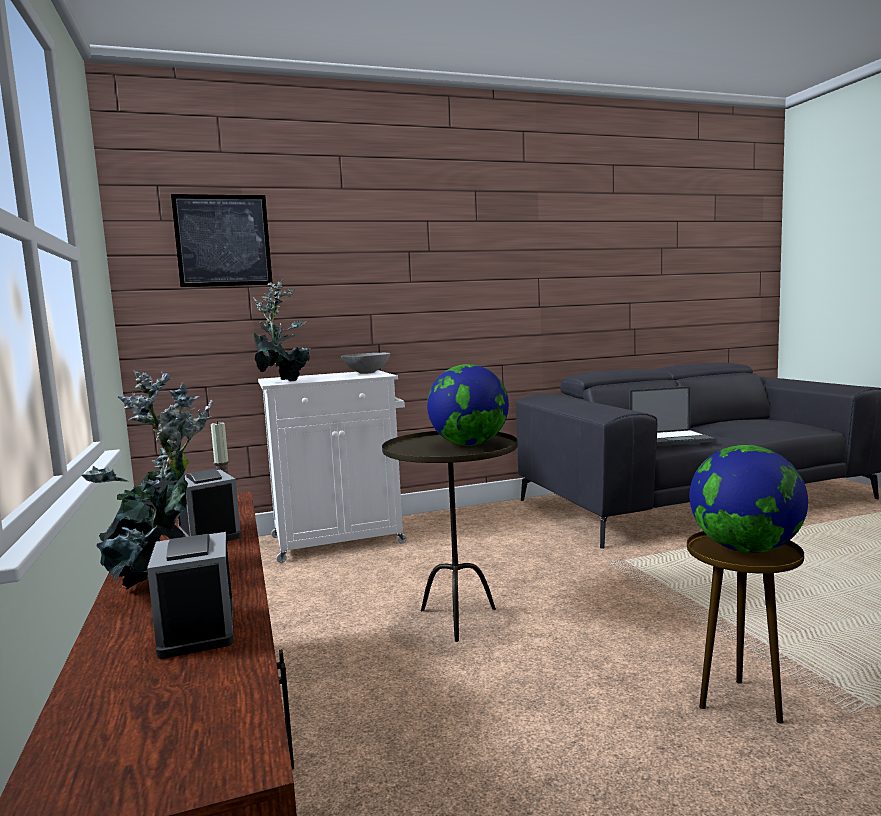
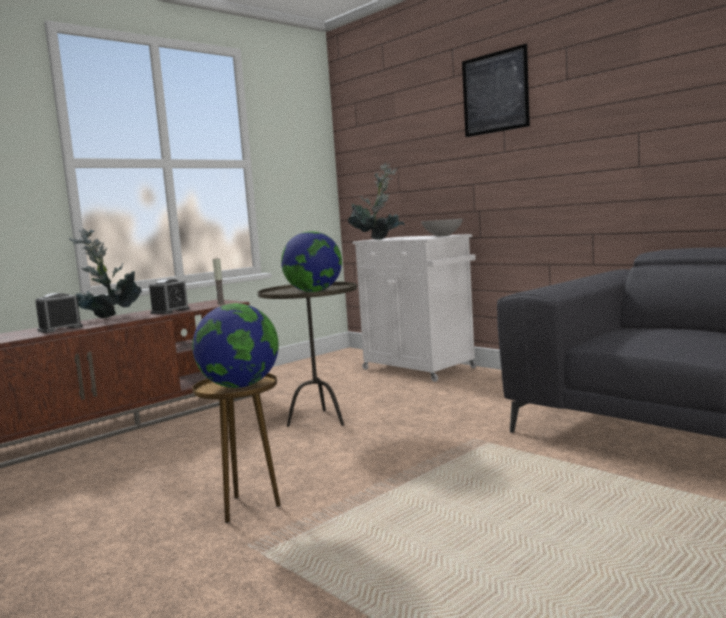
camera: 65 degrees right, 0 degrees up
picture [171,194,272,287] -> picture moved to [462,44,530,137]
laptop [629,386,717,446] -> none

